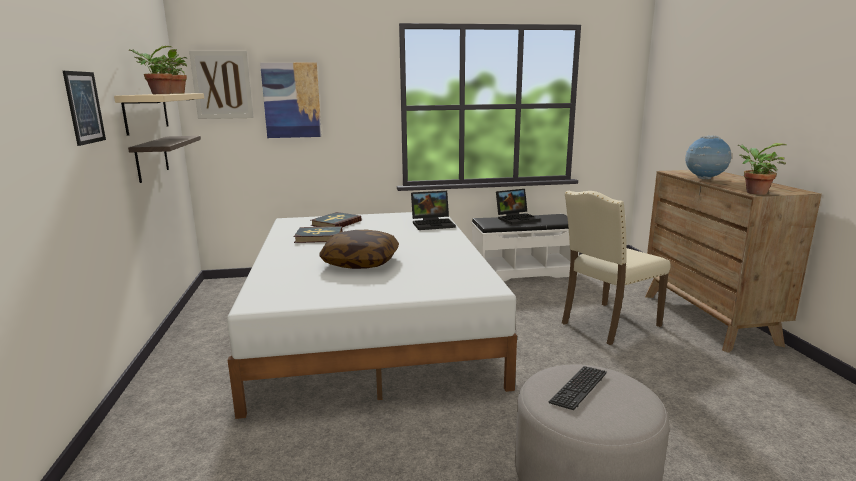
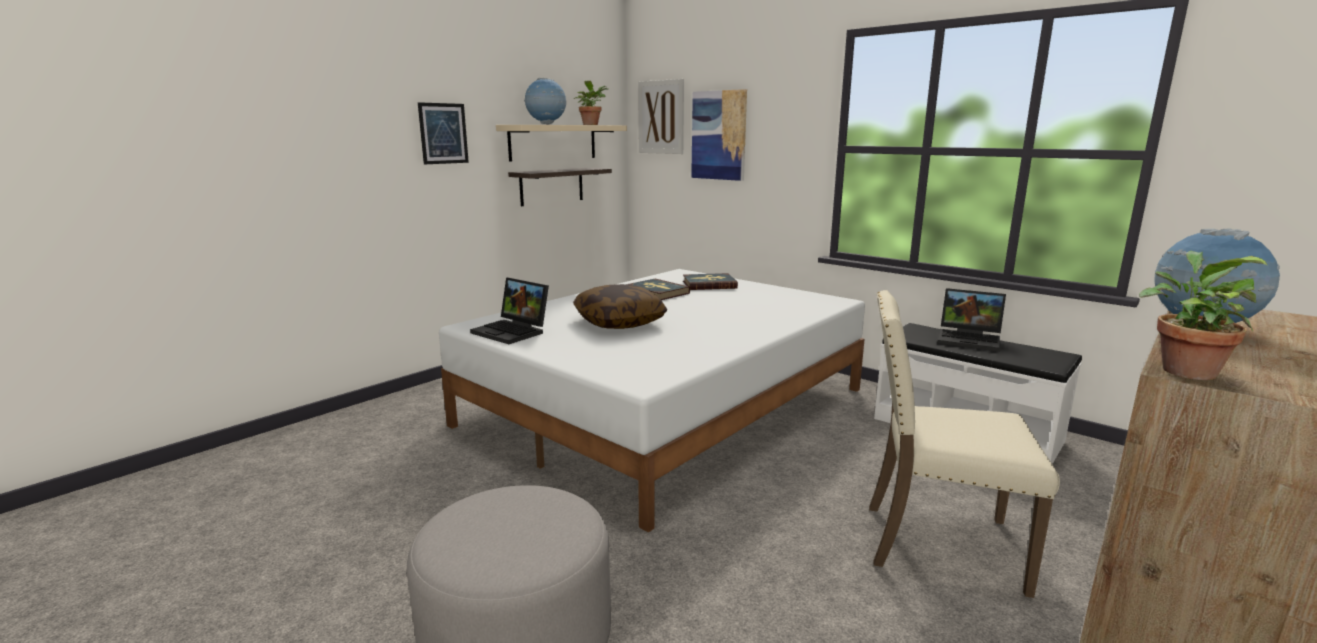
camera: 50 degrees right, 0 degrees up
potted plant [129,46,178,94] -> globe [524,78,566,125]
laptop [411,191,456,230] -> laptop moved to [470,277,549,344]
keyboard [549,366,607,410] -> none

